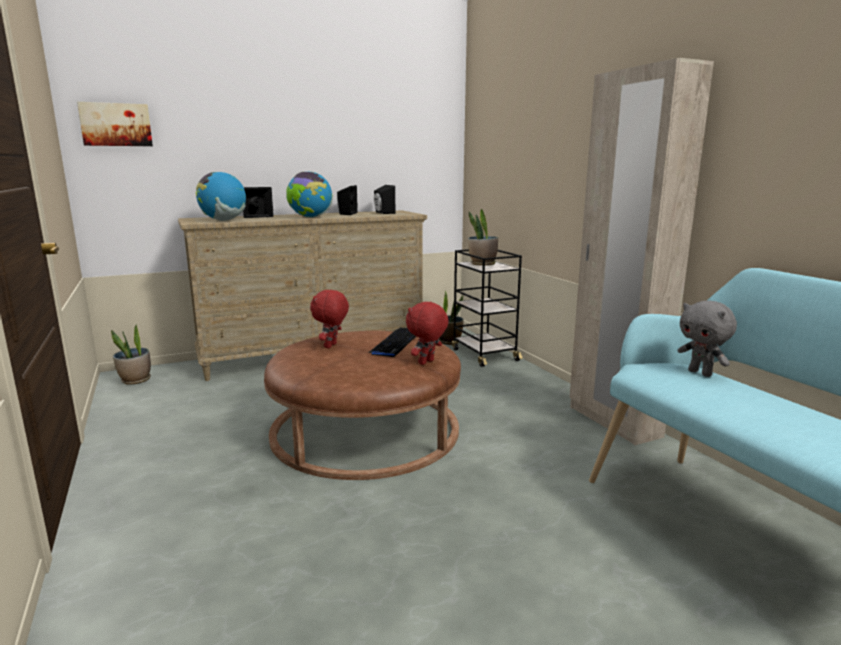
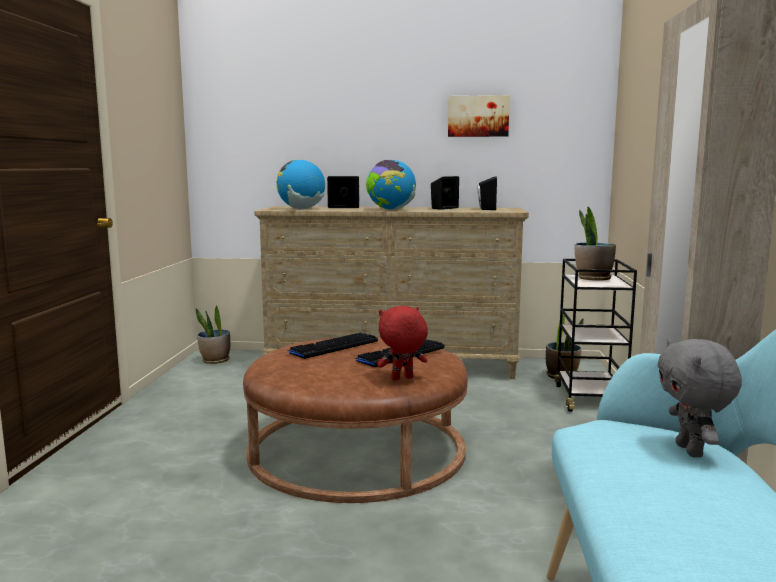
camera: 30 degrees right, 5 degrees down
picture [77,102,153,146] -> picture moved to [448,95,510,137]
red plush toy [310,290,349,348] -> keyboard [287,333,378,359]

